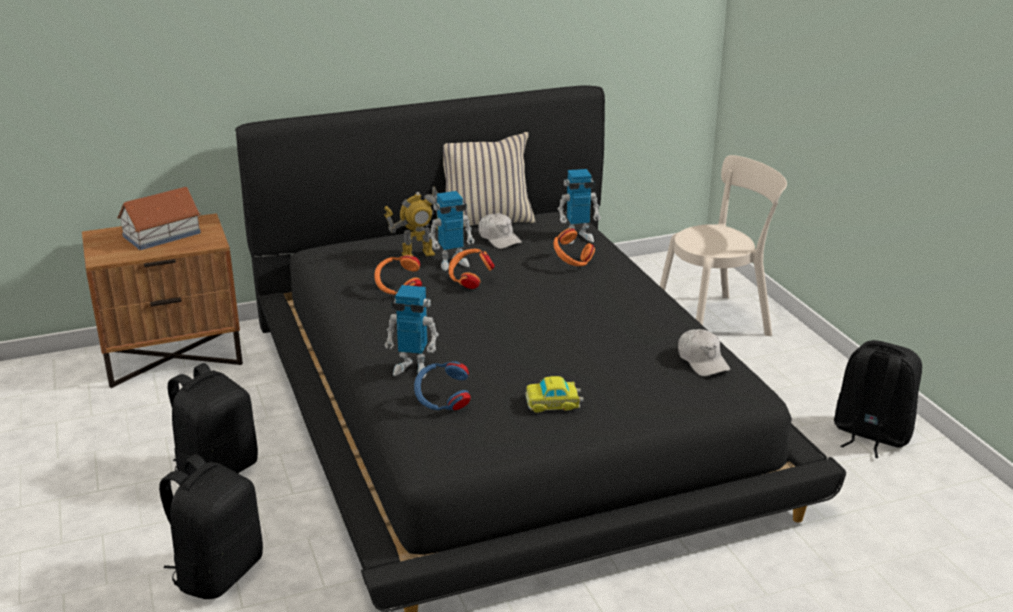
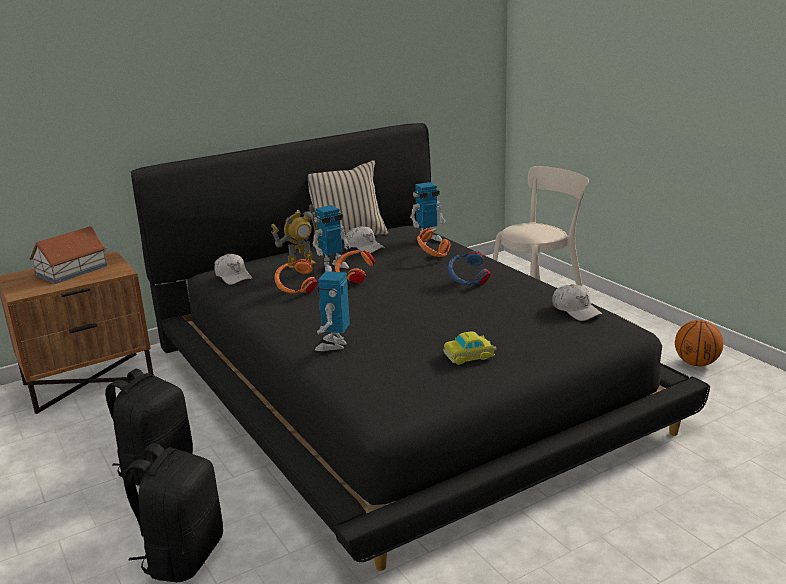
camera: 10 degrees left, 5 degrees down
toy robot [385,285,438,378] -> toy robot turned 105 degrees clockwise [315,271,350,351]
blue headphones [414,361,471,410] -> blue headphones moved to [448,251,490,285]
black backpack [834,340,922,458] -> basketball [675,320,723,367]
none -> white cap [214,254,252,285]

